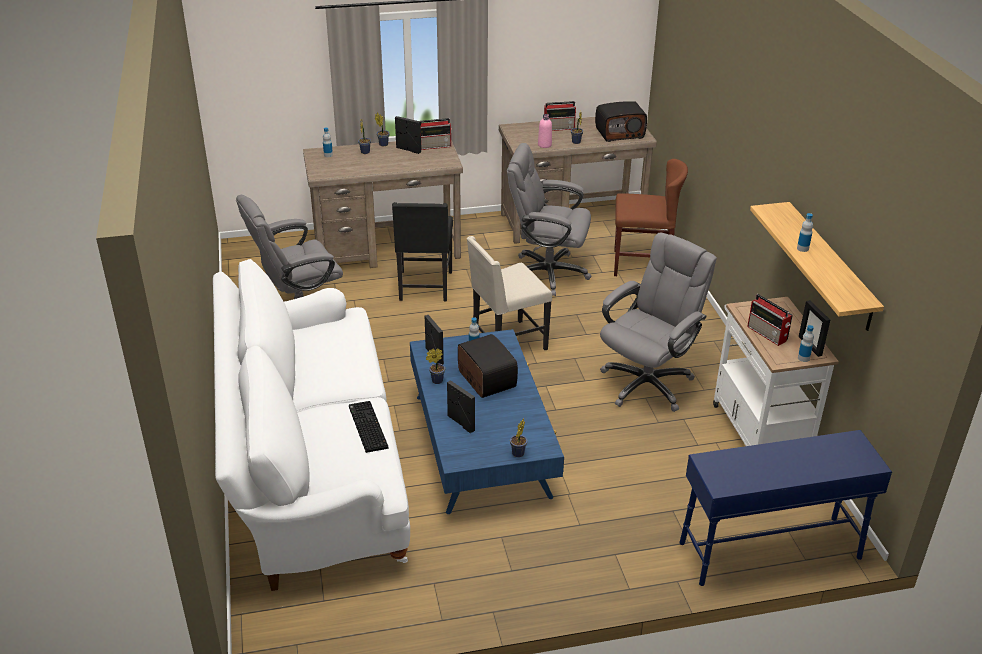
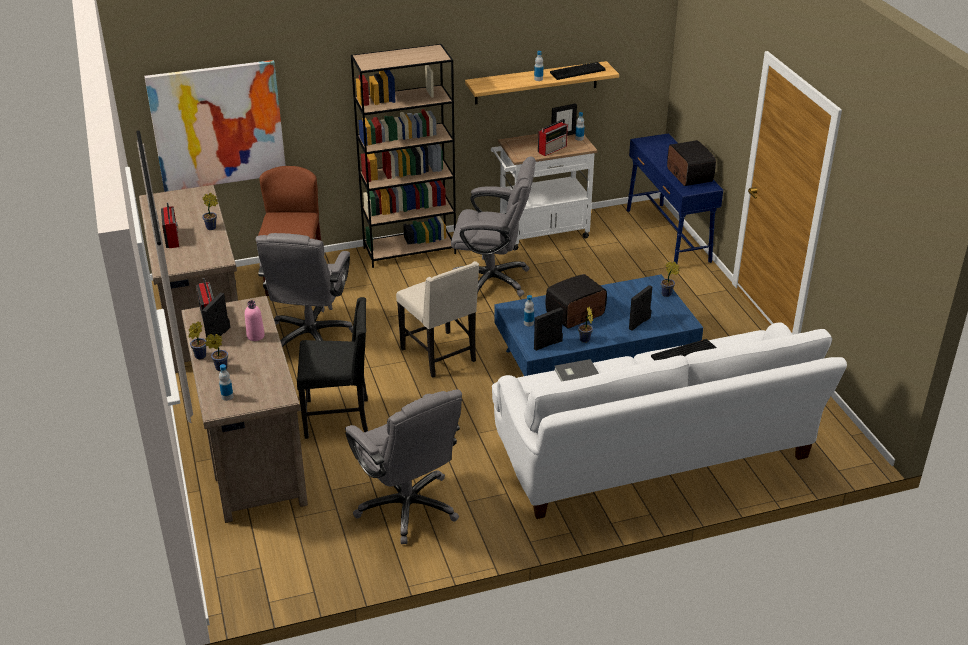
camera: 95 degrees left, 0 degrees up
pink bottle [538,114,552,148] -> pink bottle moved to [245,300,265,341]
radio [595,101,647,142] -> radio moved to [667,140,716,186]
grey office chair [600,233,717,412] -> grey office chair turned 150 degrees clockwise [451,157,536,297]
none -> picture [144,60,286,192]
none -> beige bookcase [351,44,456,268]
none -> keyboard [550,62,606,80]
none -> grey book [554,359,599,382]

